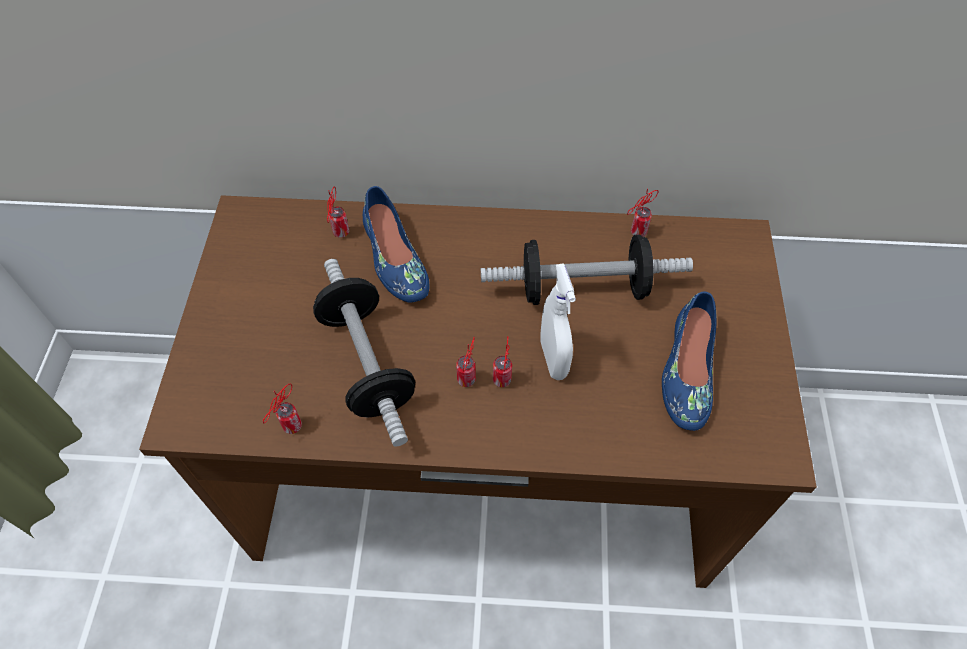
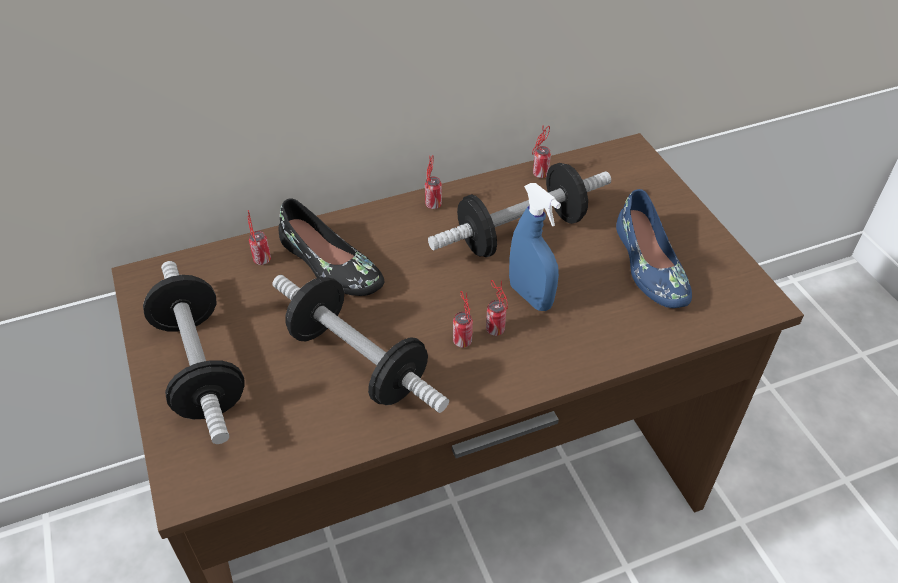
camera: 25 degrees left, 10 degrees down
can [263,384,302,434] -> can moved to [425,155,442,209]
blue shoe [363,186,429,303] -> black shoe [279,198,385,296]
white spray bottle [540,263,576,380] -> blue spray bottle [509,183,561,311]
none -> dumbbell [143,261,245,444]

